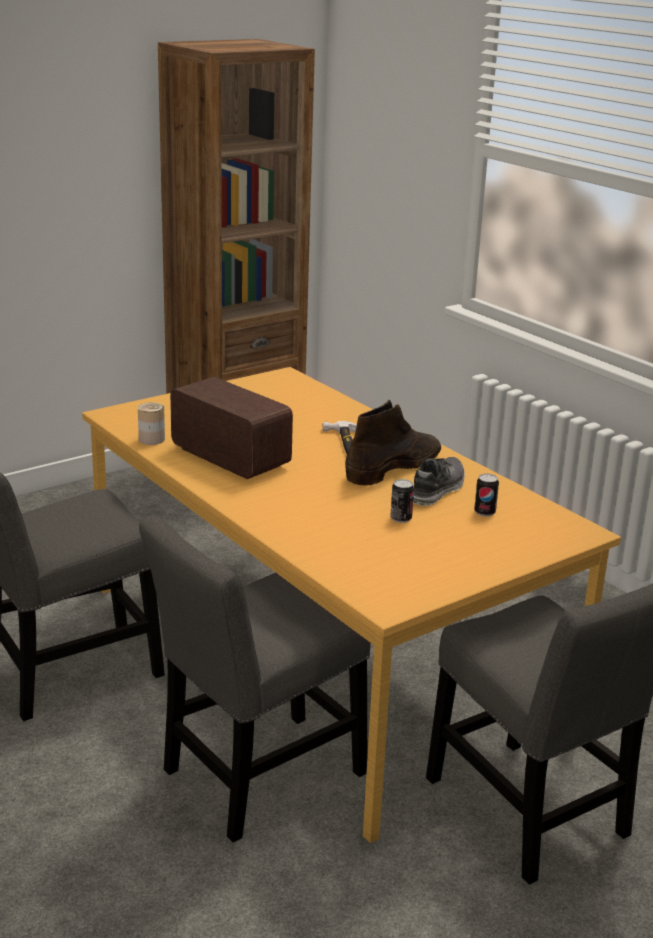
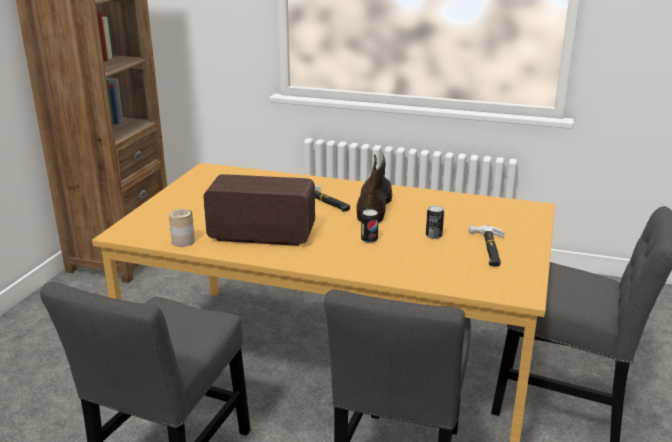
camera: 35 degrees left, 0 degrees up
shoe [413,457,465,506] -> none
can [474,474,499,517] -> can moved to [361,209,379,243]
none -> hammer [469,225,505,266]

